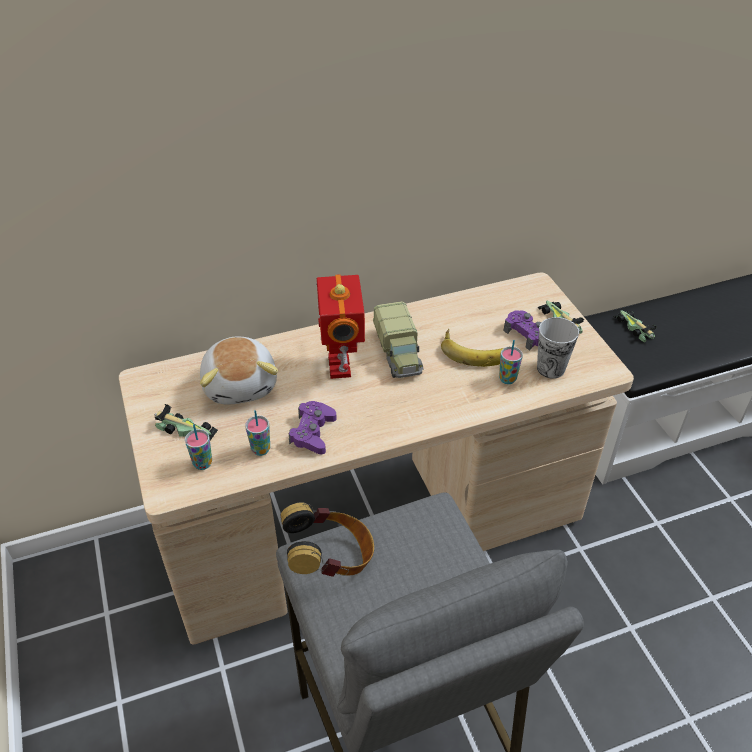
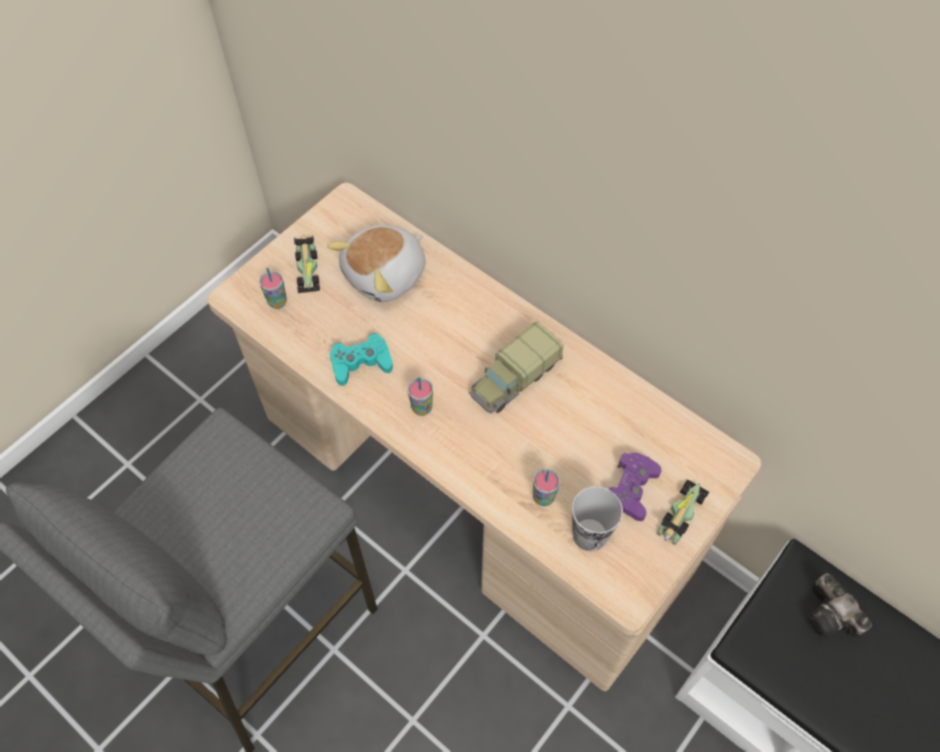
camera: 60 degrees right, 15 degrees up
cup [245,410,270,456] -> cup moved to [408,377,433,416]
headphones [281,502,374,577] -> none
purple game controller [289,401,337,454] -> turquoise game controller [330,333,393,386]
toy robot [316,274,365,379] -> none
banana [441,329,503,367] -> none
toy car [613,310,657,342] -> camera [808,573,872,639]

